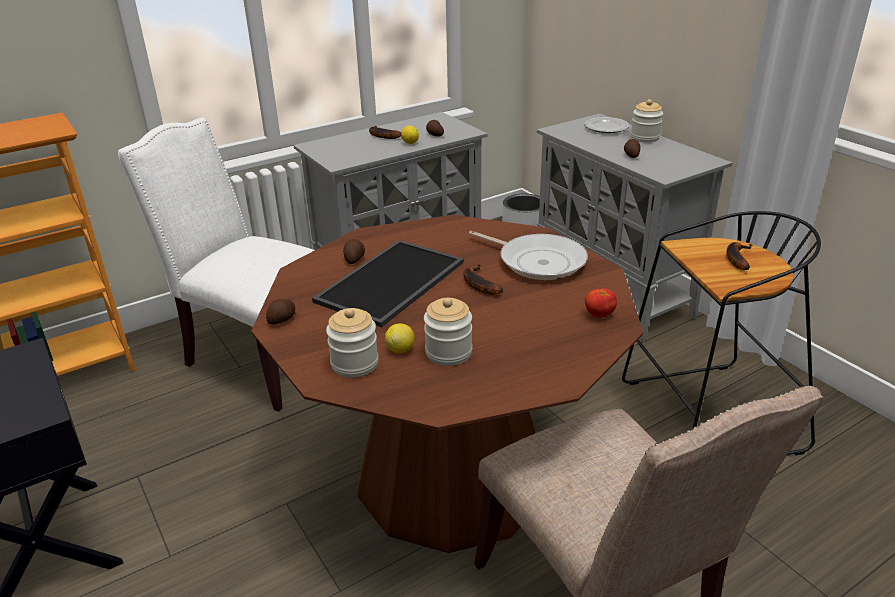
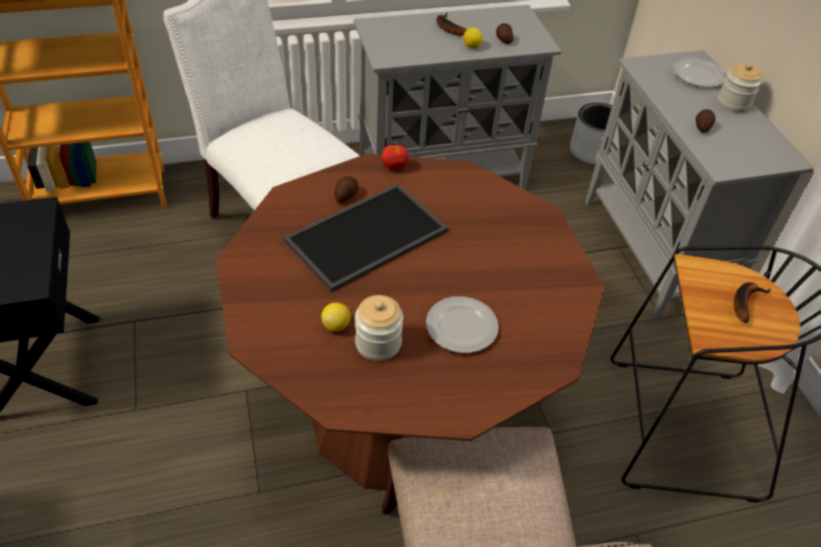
camera: 15 degrees right, 15 degrees up
potato [266,299,295,325] -> none
jar [326,308,378,377] -> none
banana [463,264,503,295] -> none
frying pan [469,231,588,280] -> none
tomato [585,288,617,318] -> tomato moved to [382,145,408,170]
none -> plate [426,296,499,353]

